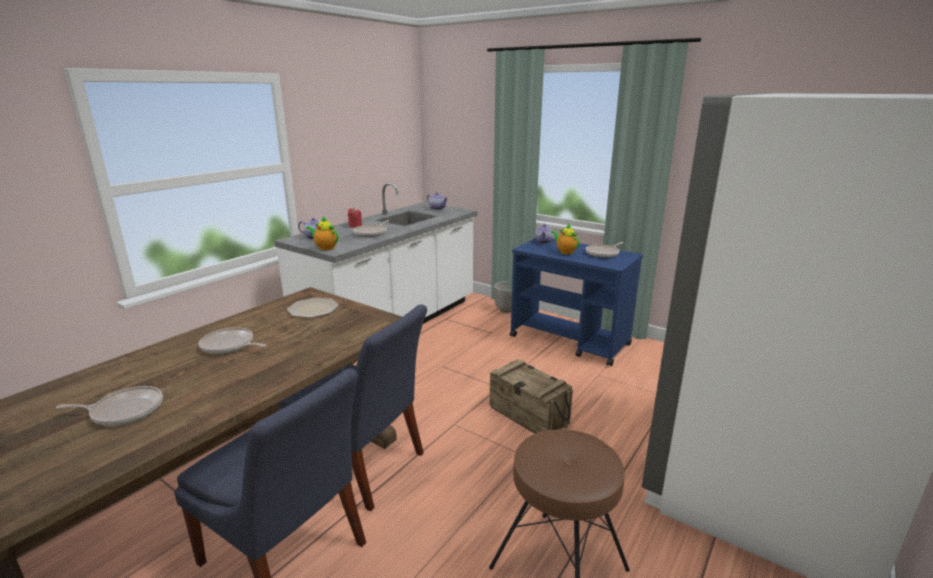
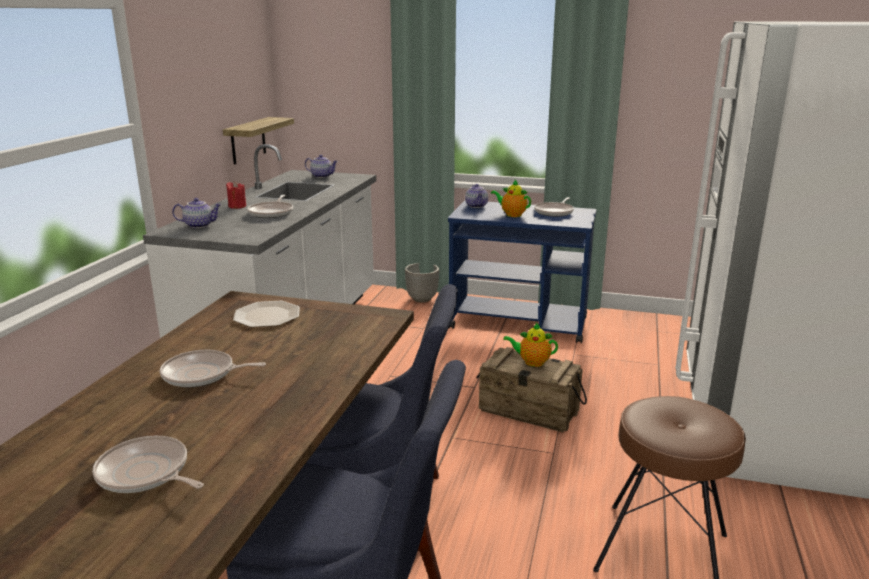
camera: 20 degrees left, 0 degrees up
frying pan [56,386,163,426] -> frying pan turned 120 degrees counterclockwise [92,436,204,493]
teapot [306,216,338,250] -> teapot moved to [503,323,558,367]
none -> shelf [223,117,294,164]

